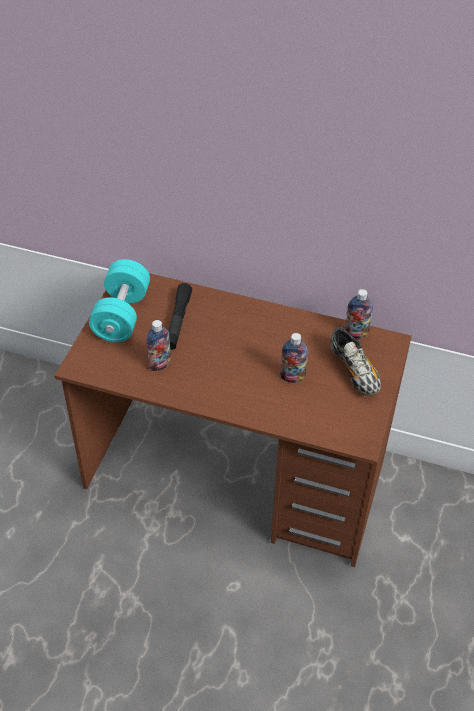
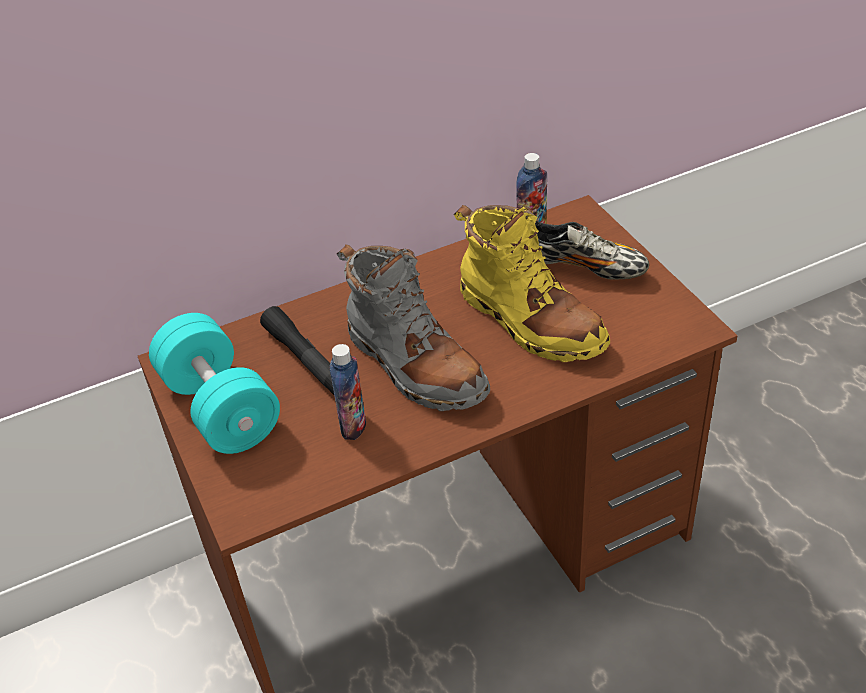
camera: 40 degrees left, 5 degrees down
bottle [280,333,308,383] -> yellow boot [453,205,610,362]
none -> grey boot [337,244,490,411]

